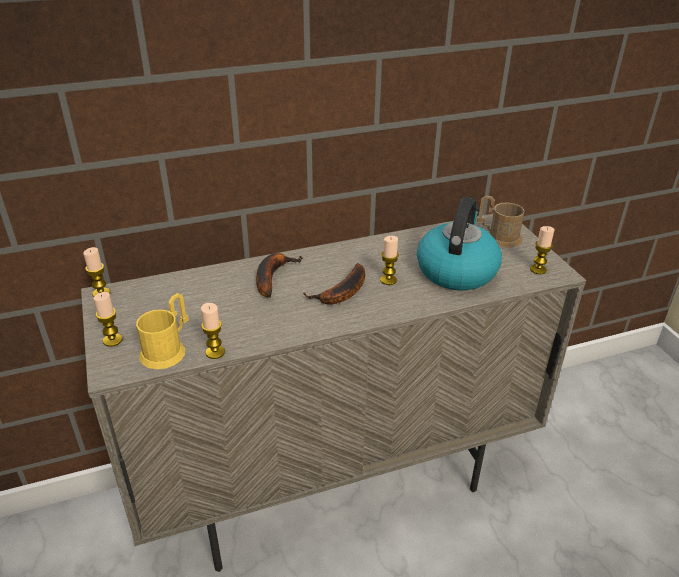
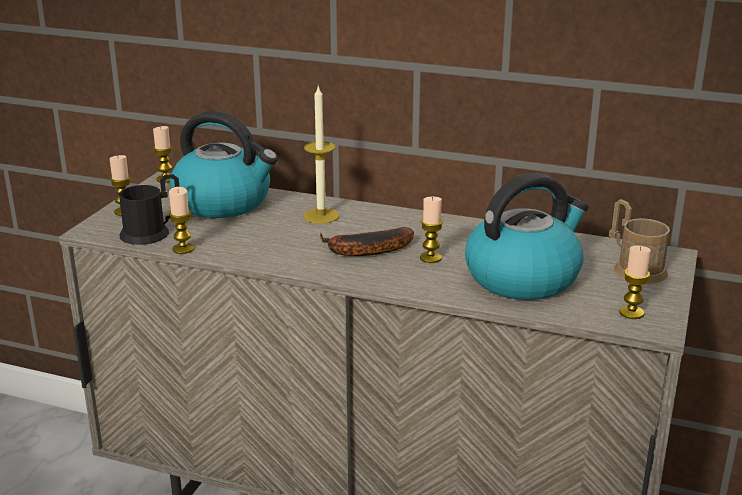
camera: 40 degrees right, 10 degrees down
yellow mug [136,293,189,369] -> black mug [119,174,179,245]
banana [256,253,303,297] -> candle [304,87,339,224]
none -> kettle [170,111,278,218]

